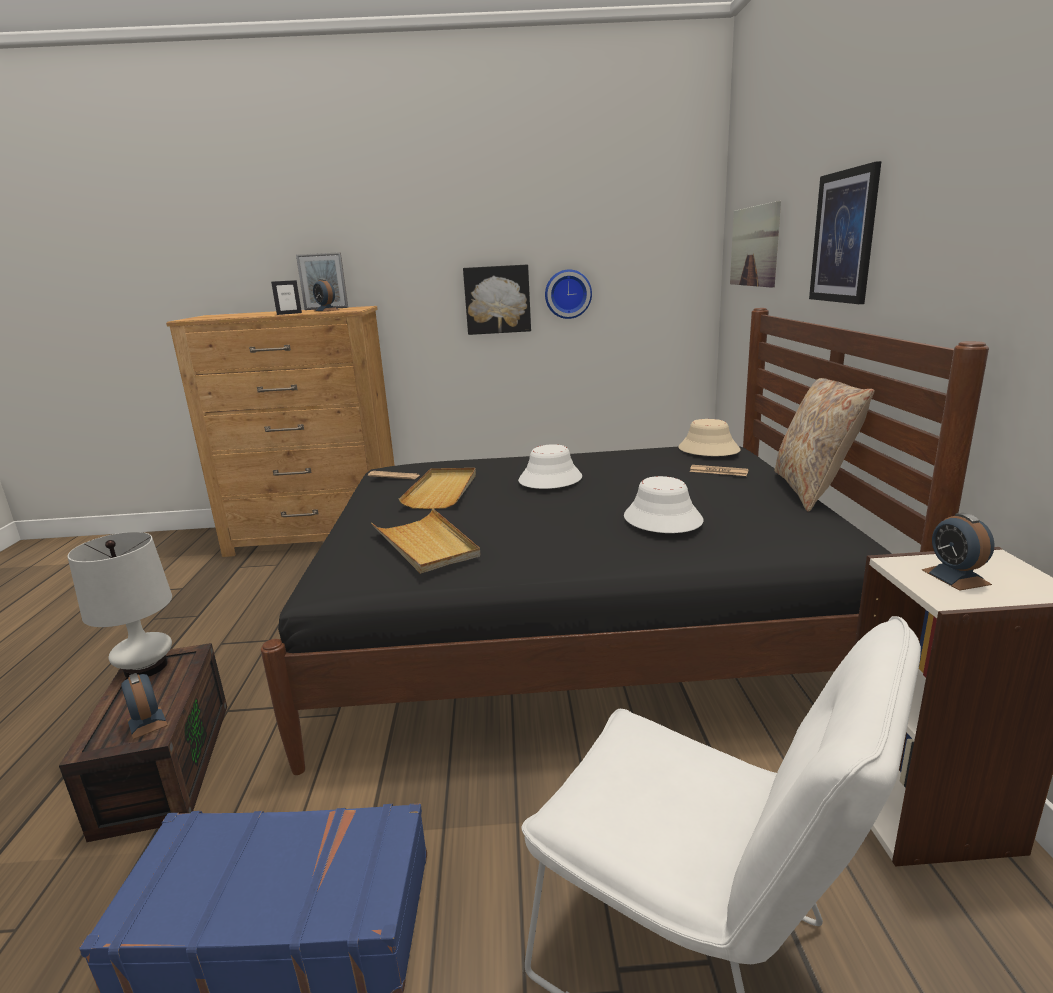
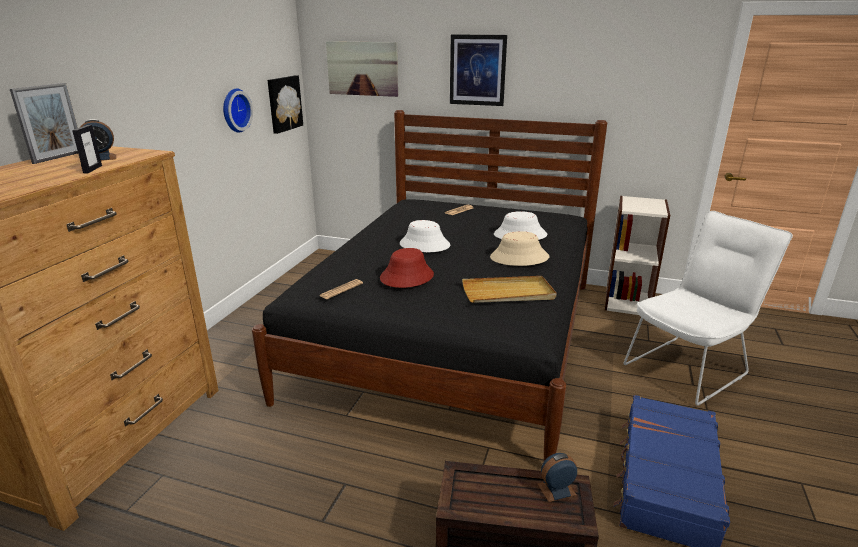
camera: 70 degrees left, 5 degrees up
white table lamp [68,532,172,678] -> none
beige tray [399,468,476,509] -> red hat [380,248,434,288]
picture [463,265,531,335] -> picture moved to [267,75,303,134]
beige hat [678,419,741,456] -> beige hat moved to [490,231,549,266]
beige pillow [774,378,875,512] -> none
alarm clock [922,513,995,591] -> none

